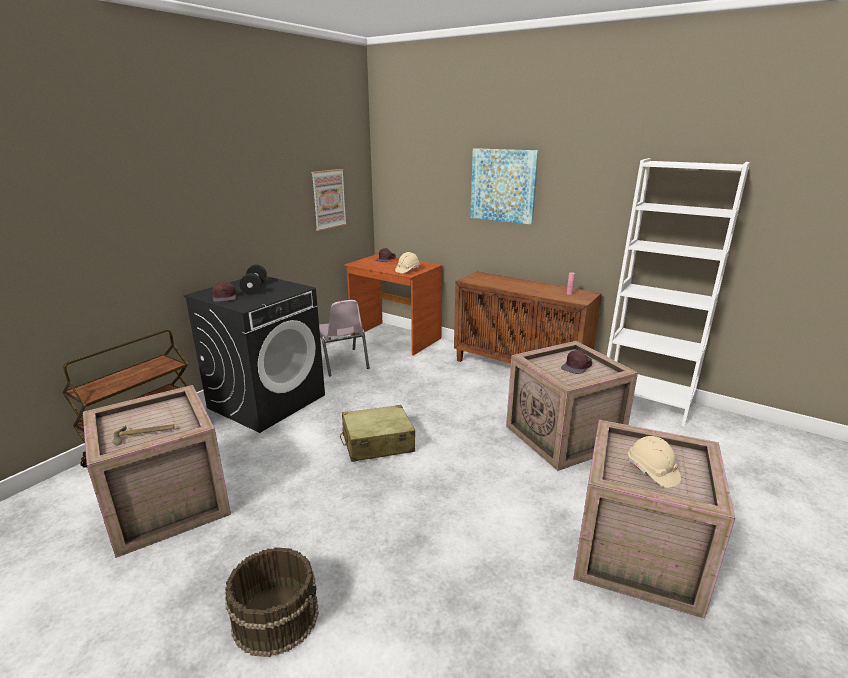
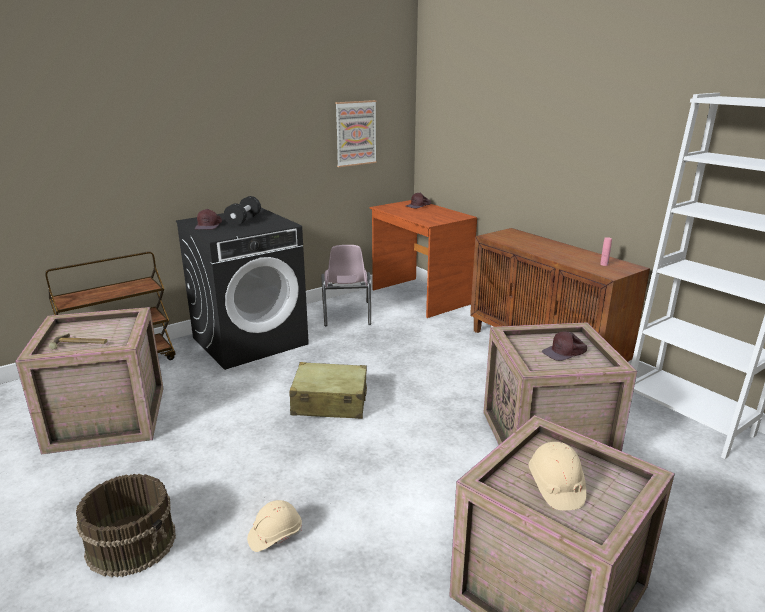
camera: 20 degrees right, 0 degrees up
beige hard hat [395,252,420,273] -> beige hard hat moved to [247,500,302,552]
picture [470,148,539,225] -> none

